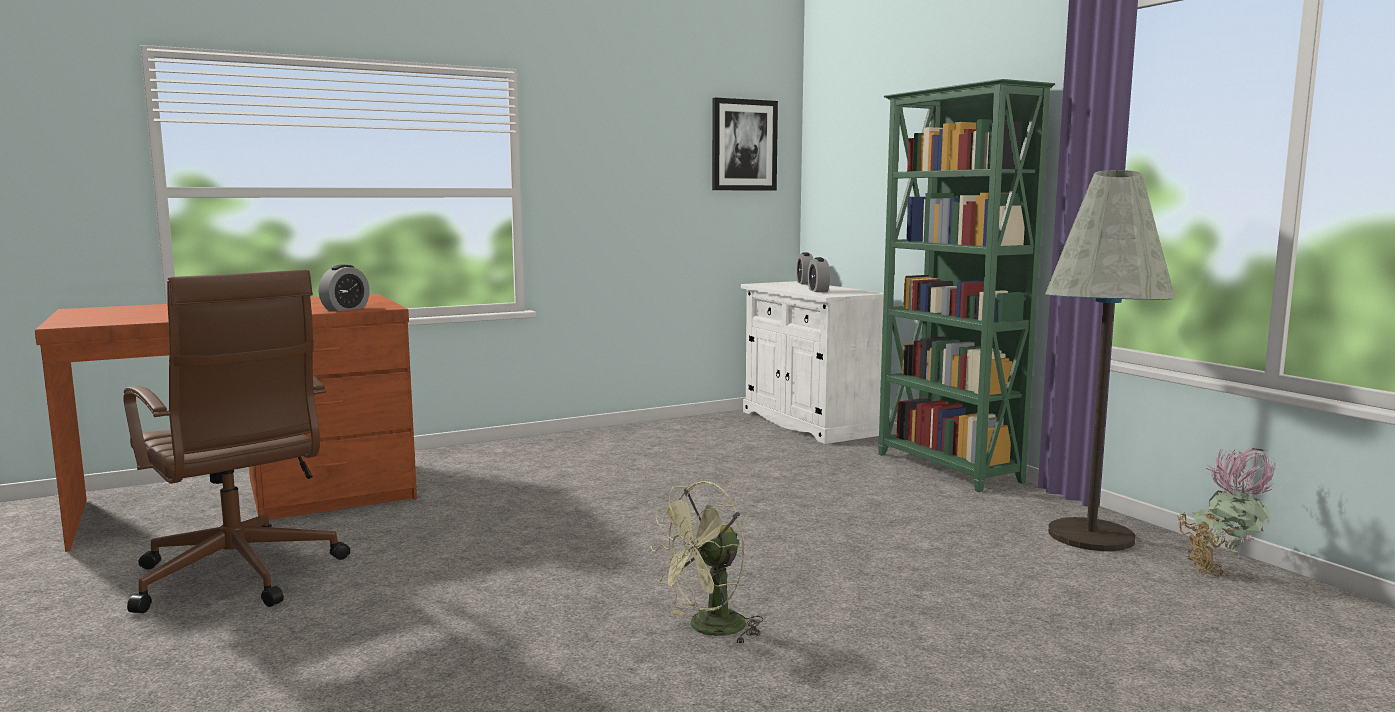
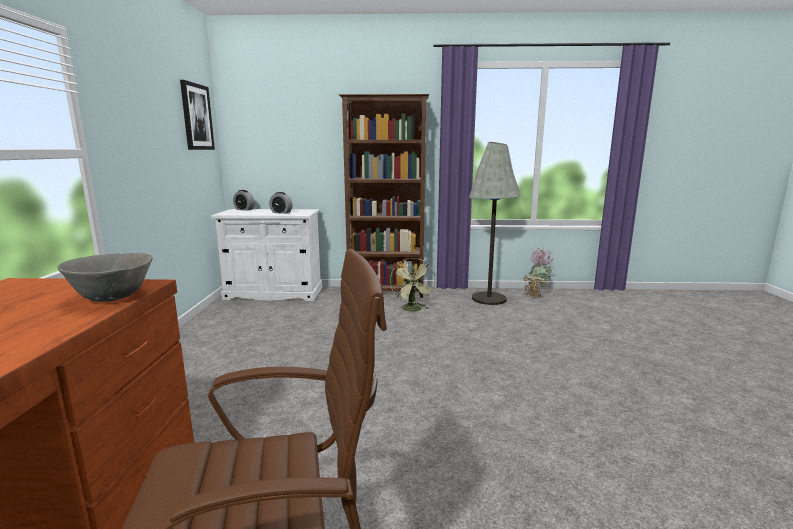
camera: 60 degrees left, 5 degrees up
alarm clock [319,265,370,311] -> grey bowl [57,253,153,302]
green fan [650,481,764,645] -> green fan moved to [390,258,435,311]
green bookcase [878,79,1055,492] -> brown bookcase [339,94,429,298]

